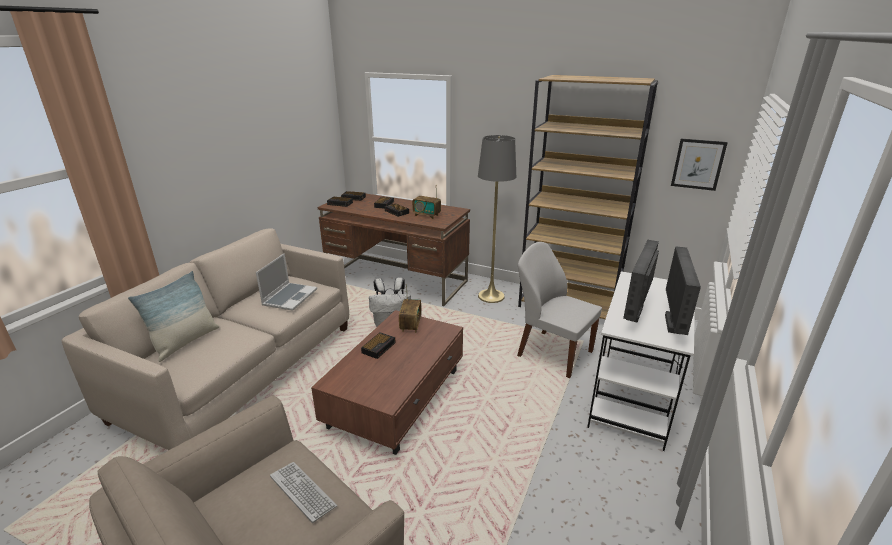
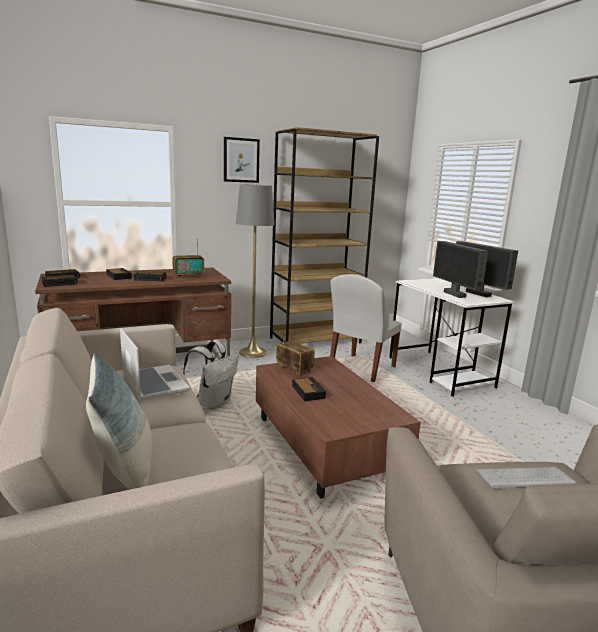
camera: 50 degrees left, 10 degrees down
white chair [517,242,602,378] -> white chair turned 45 degrees counterclockwise [330,274,402,382]
picture [671,139,728,191] -> picture moved to [224,137,260,183]

